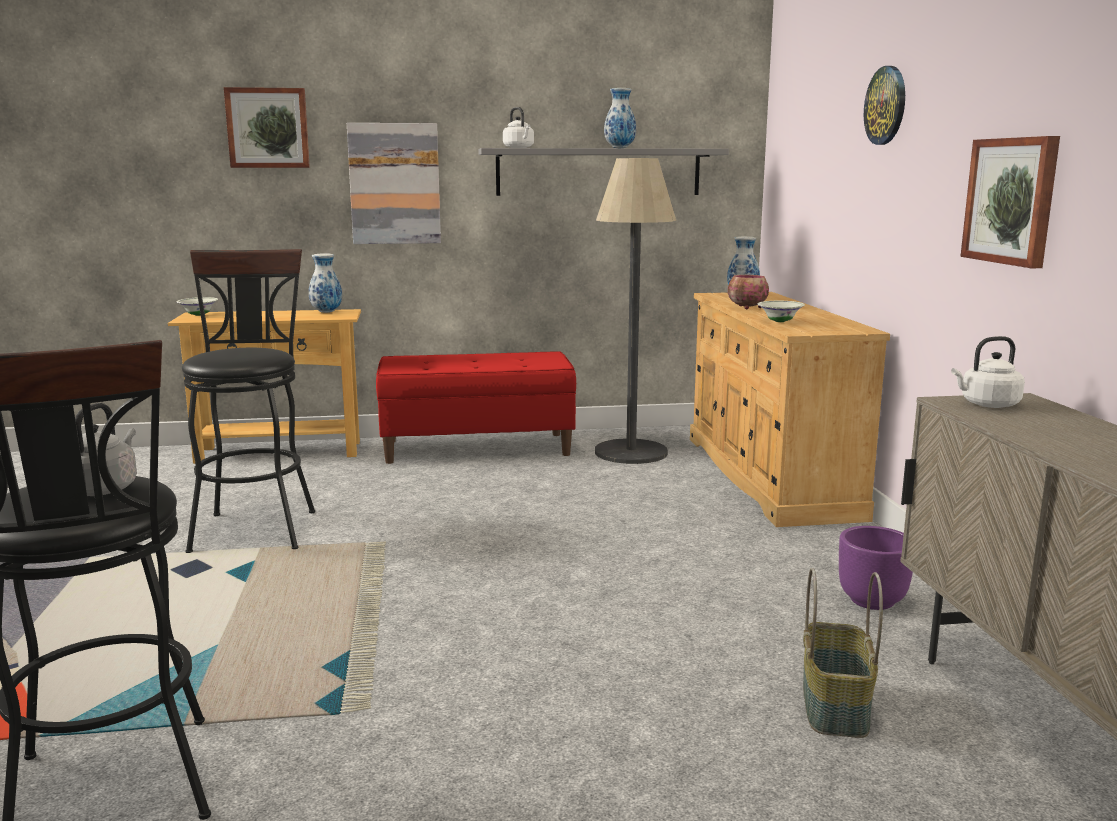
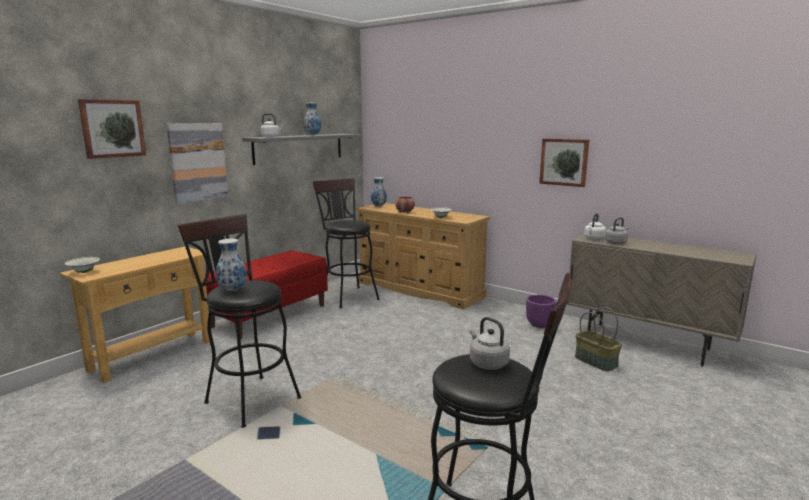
camera: 45 degrees left, 0 degrees up
vase [309,253,342,313] -> vase moved to [216,239,247,291]
floor lamp [595,158,676,464] -> black stool [313,178,380,308]
wall clock [864,66,905,145] -> none
none -> grey kettle [605,218,628,244]

